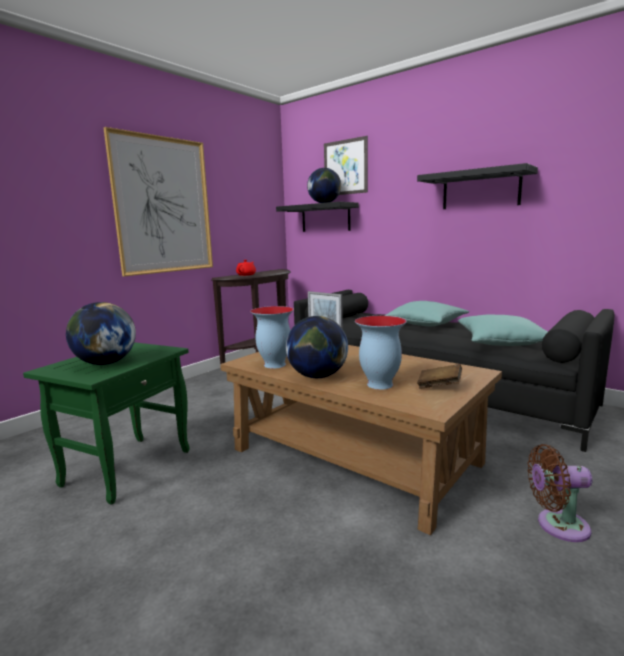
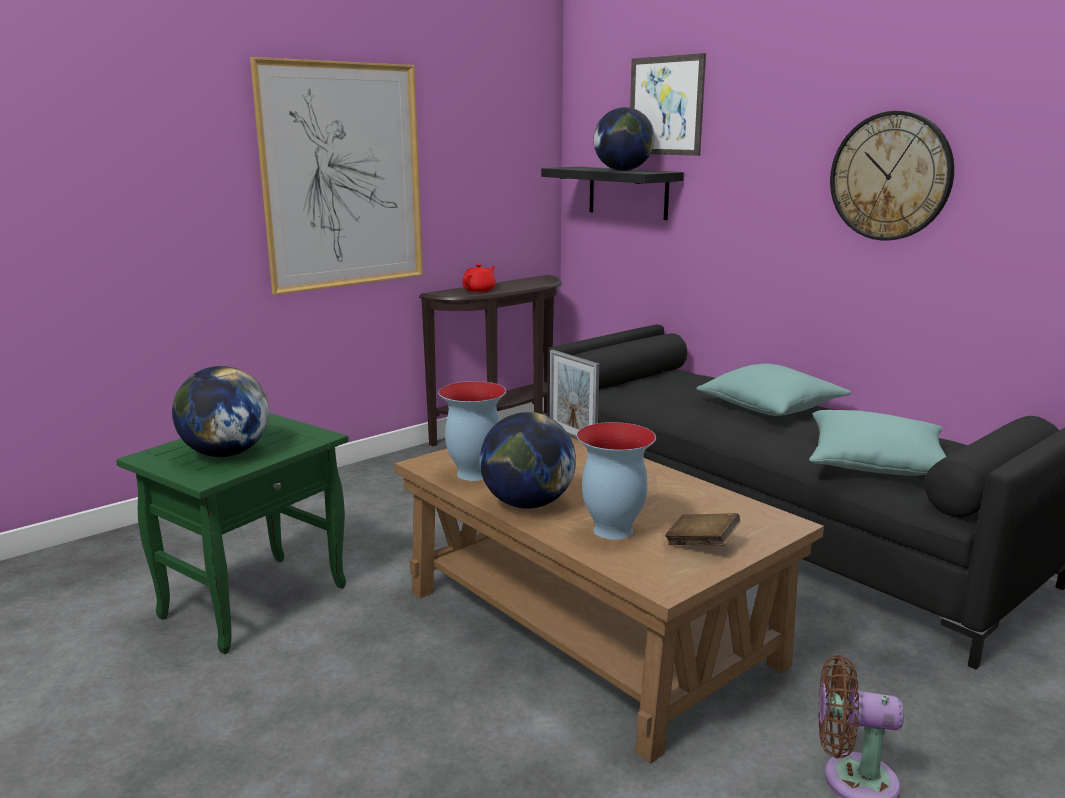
camera: 10 degrees right, 5 degrees up
black shelf [417,163,538,209] -> wall clock [830,111,954,241]

